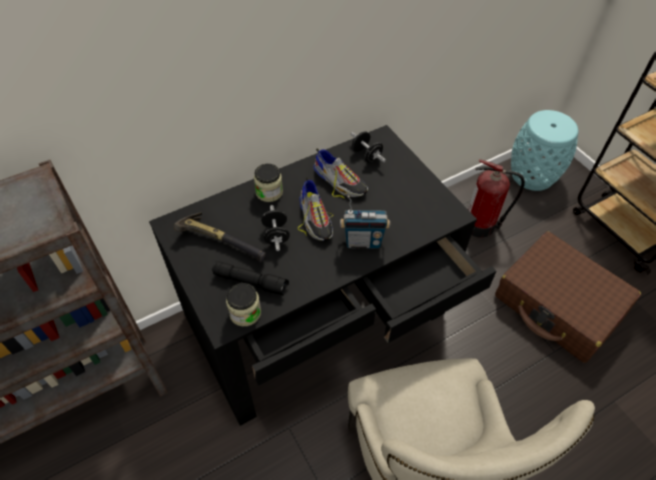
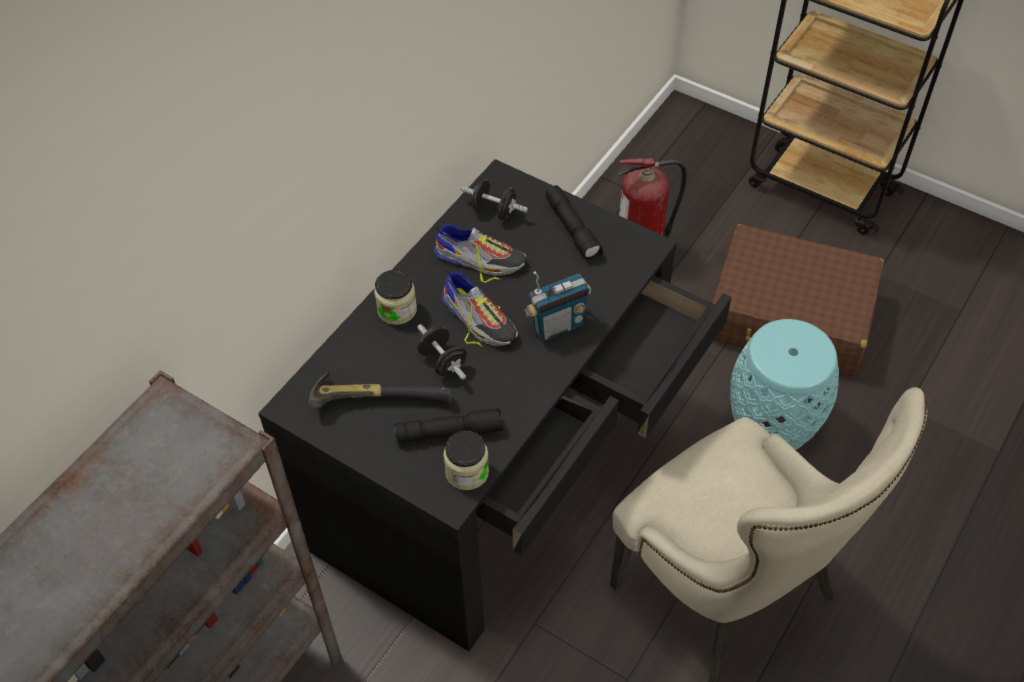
camera: 25 degrees left, 0 degrees up
turquoise stool [511,110,578,191] -> turquoise stool moved to [730,319,839,450]
none -> black flashlight [546,185,603,261]

